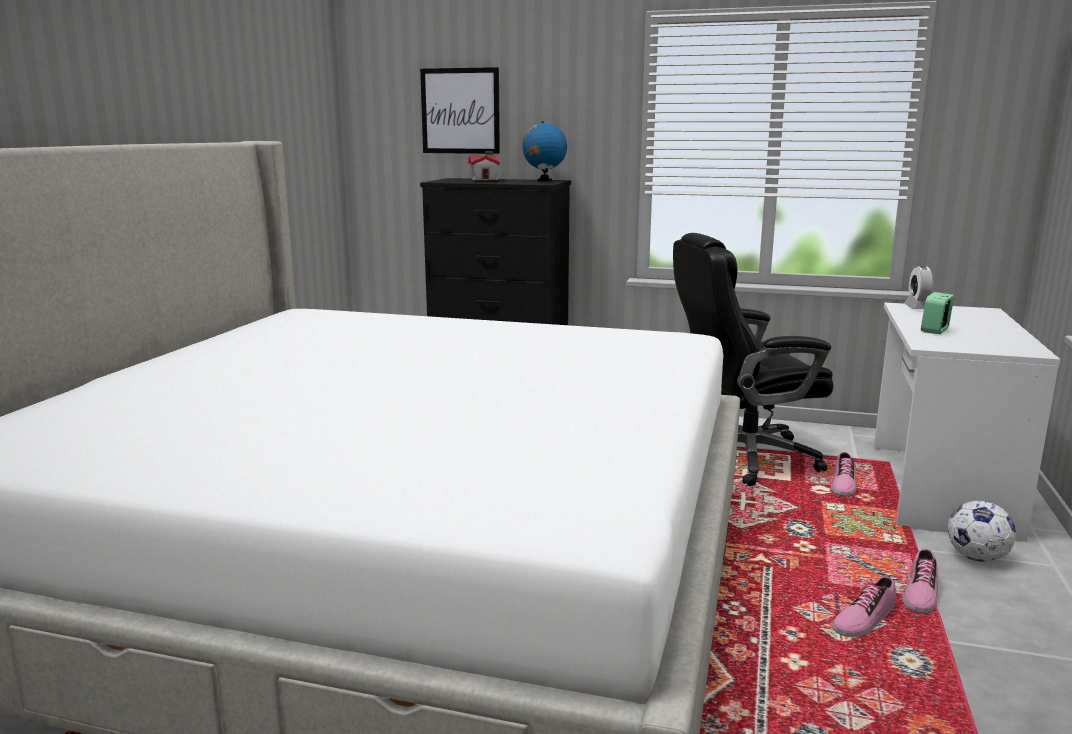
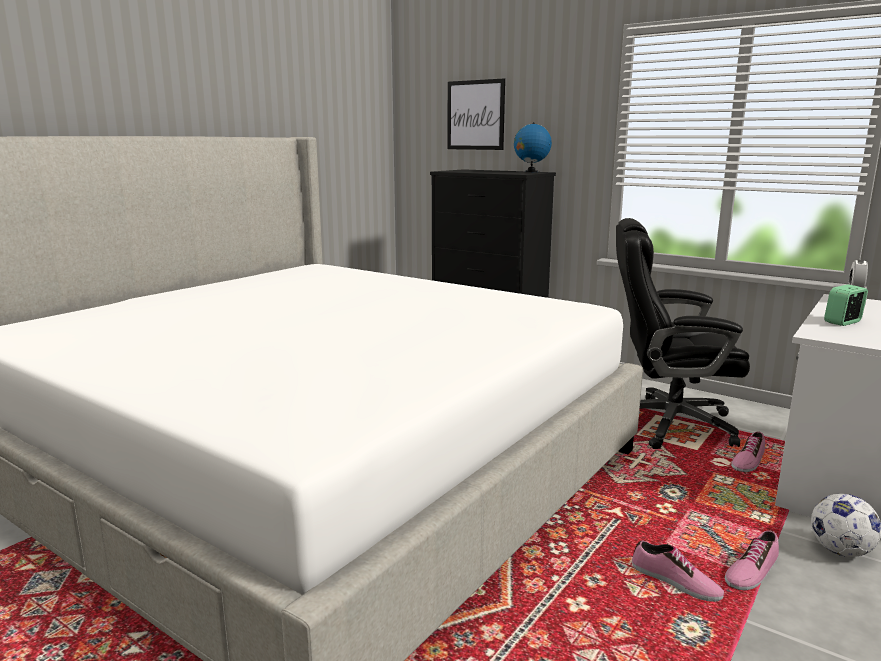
camera: 20 degrees right, 0 degrees up
toy house [468,151,500,182] -> none
shoe [833,576,896,637] -> shoe turned 120 degrees counterclockwise [632,541,724,602]

